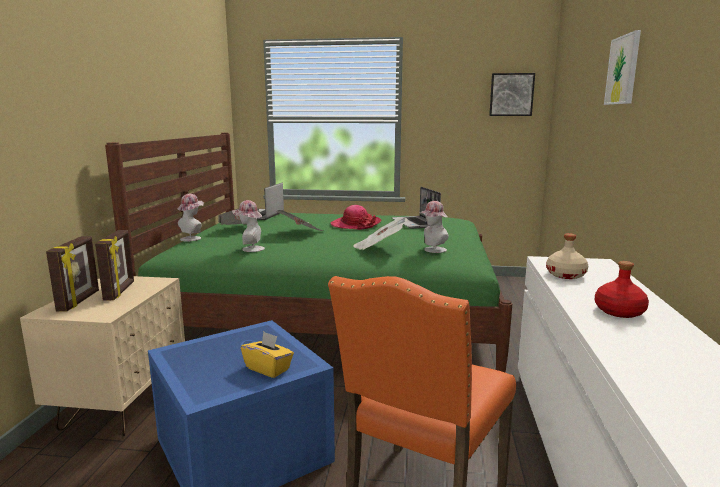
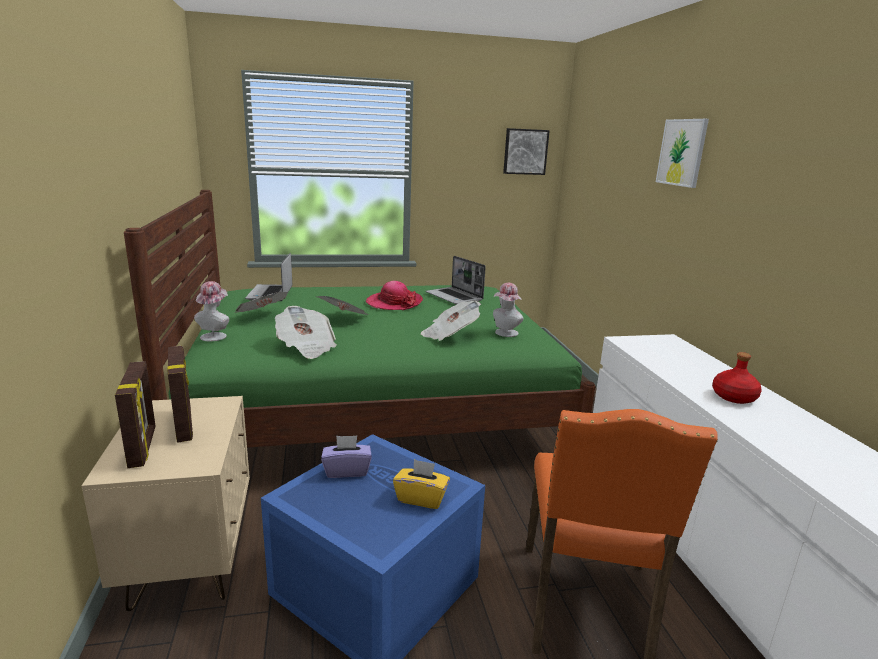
camera: 20 degrees left, 5 degrees up
hat [232,200,265,252] -> newspaper [275,306,337,359]
beige bottle [546,233,588,279] -> none
none -> purple tissue box [321,435,372,478]

